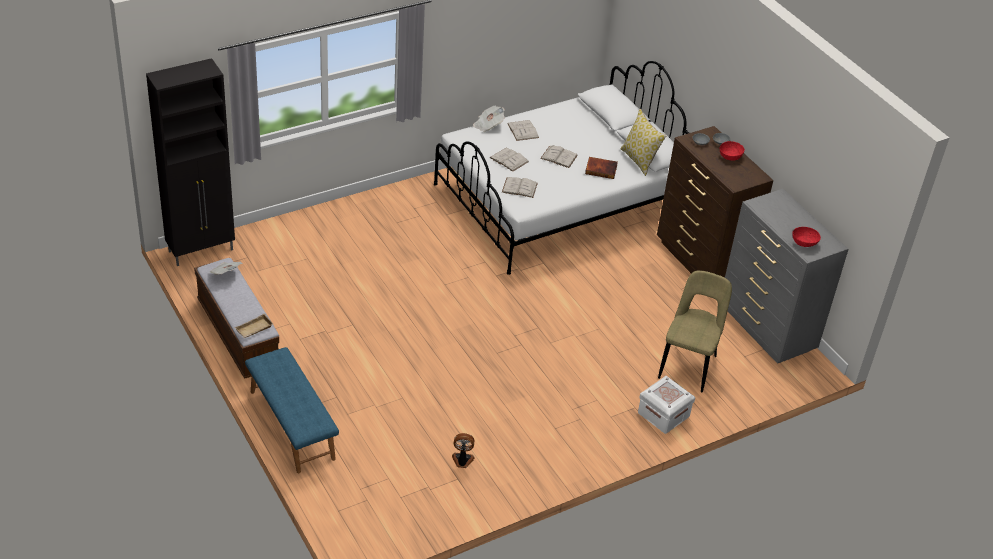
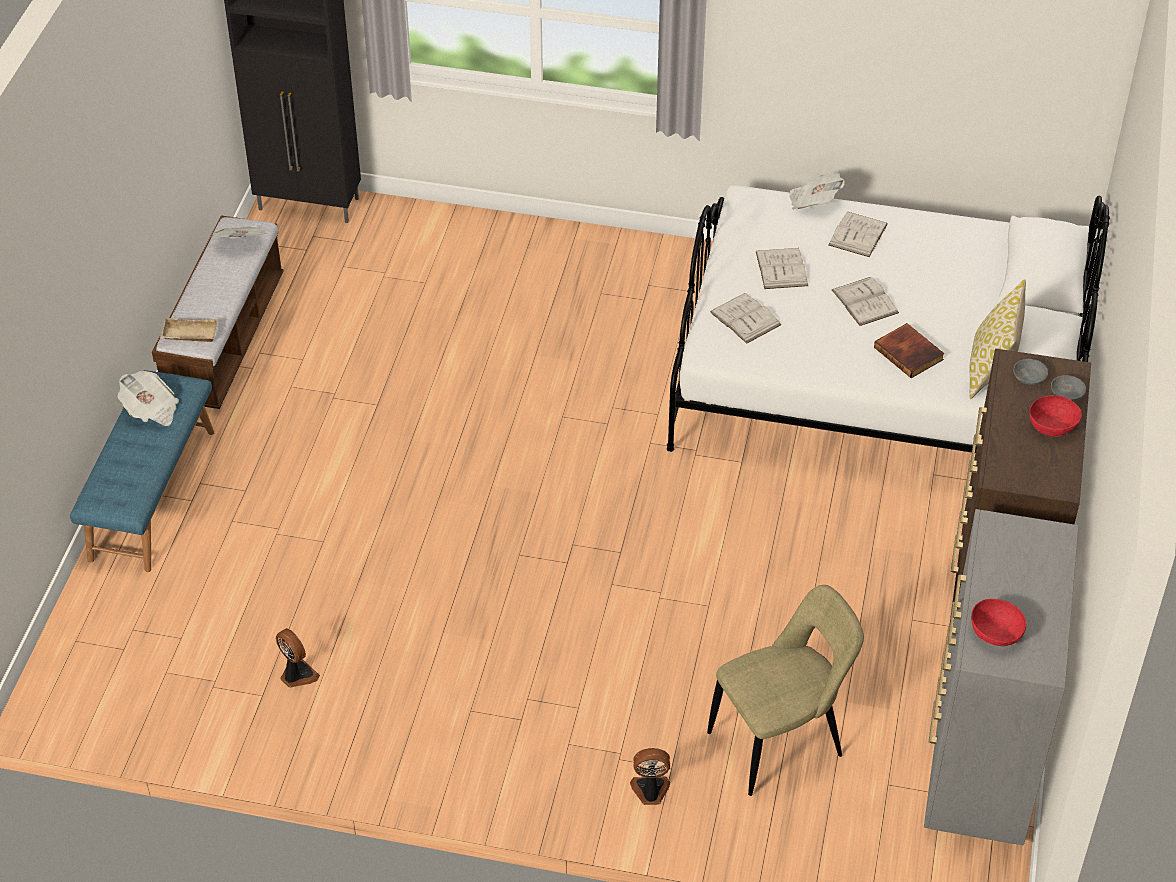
camera: 45 degrees right, 5 degrees up
white storage box [638,376,695,434] -> fan [630,748,670,805]
none -> newspaper [117,371,179,426]

